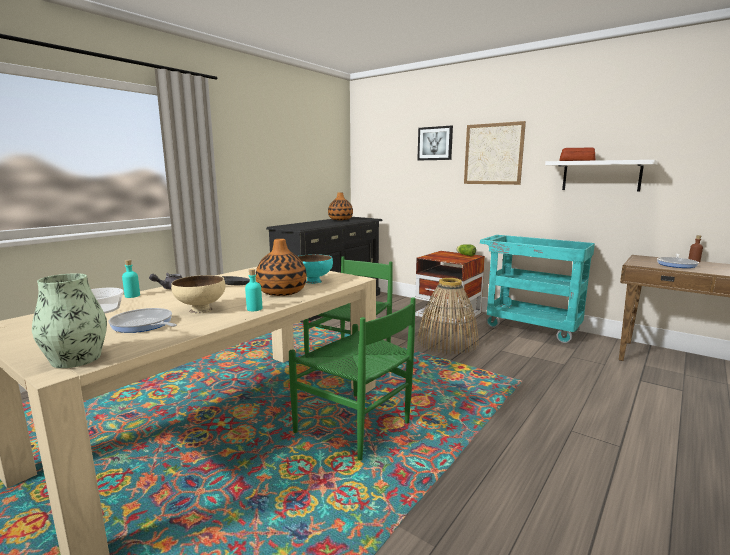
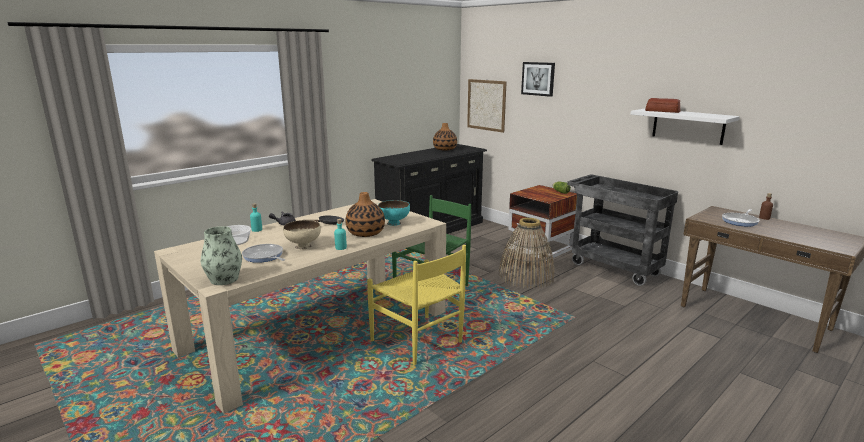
camera: 10 degrees right, 5 degrees up
green chair [289,297,416,460] -> yellow chair [367,245,466,365]
picture [464,121,526,185] -> picture moved to [467,79,507,133]
turquoise cart [480,235,595,343] -> black cart [567,175,678,286]

